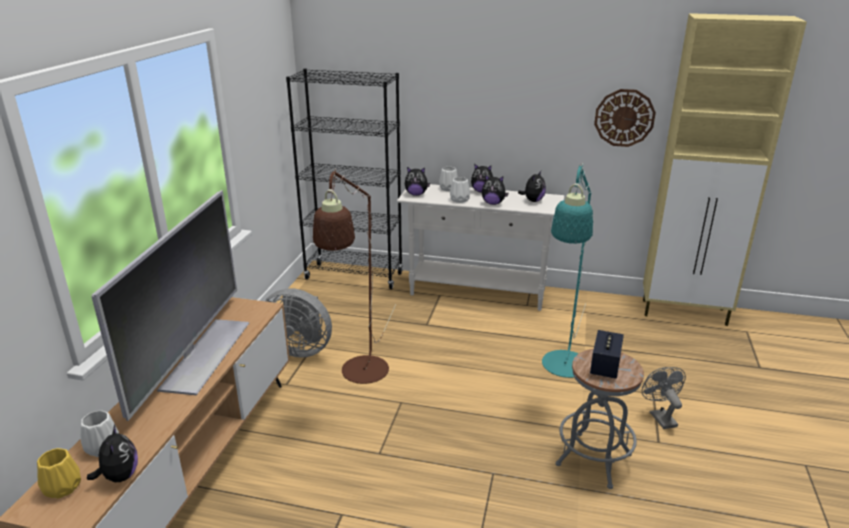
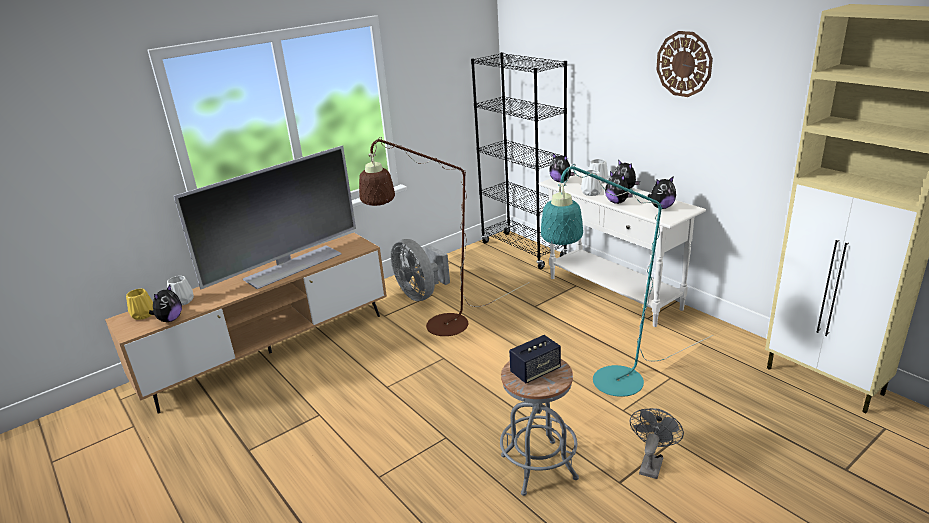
camera: 40 degrees right, 0 degrees up
wall clock [594,89,656,147] -> wall clock moved to [656,31,713,97]

